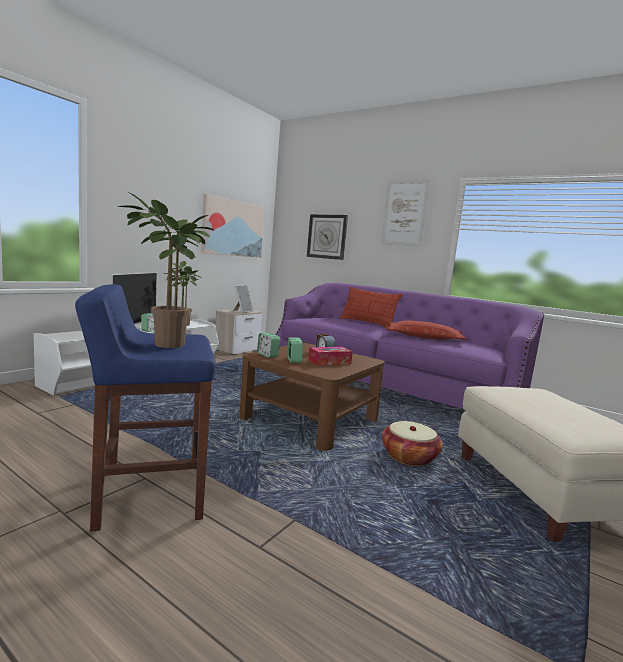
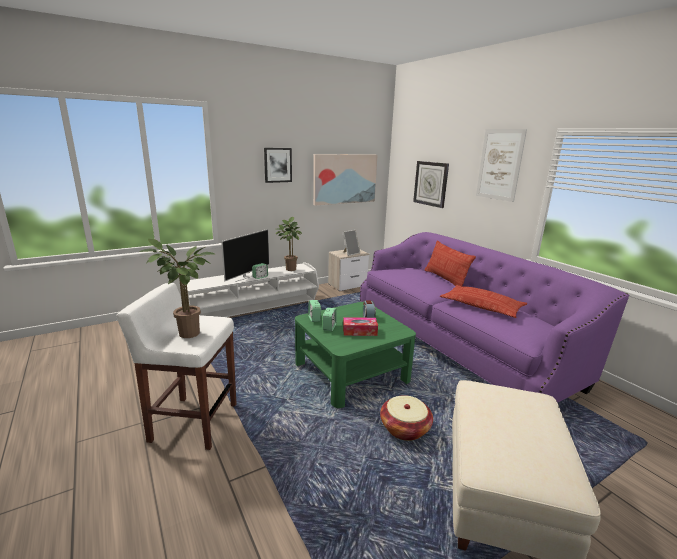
camera: 25 degrees right, 10 degrees up
blue stool [75,284,216,532] -> white stool [116,283,237,450]
brown coffee table [239,343,385,451] -> green coffee table [295,302,416,408]
none -> picture [264,148,292,183]

